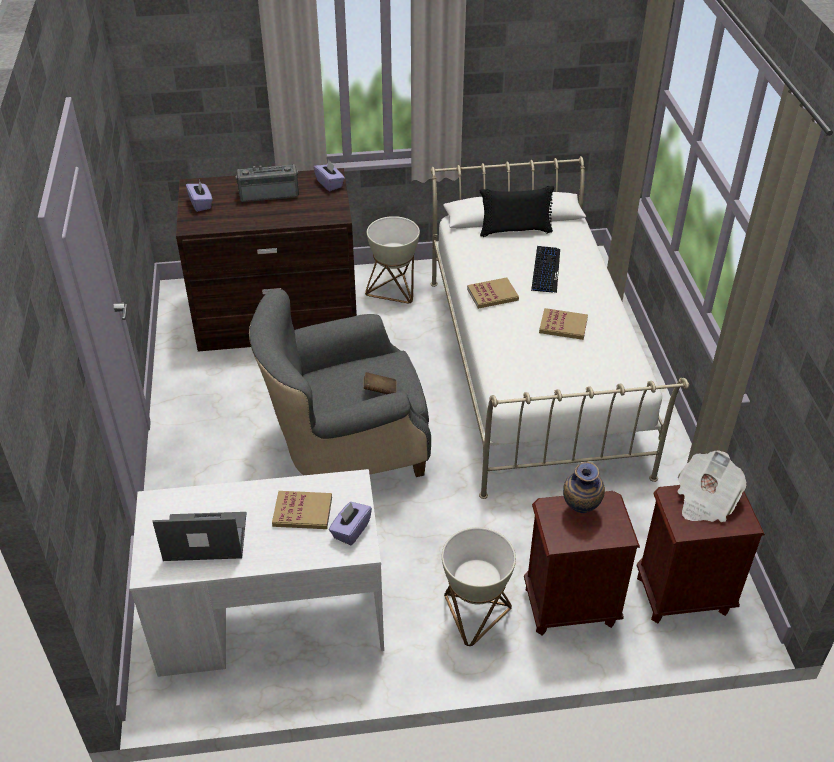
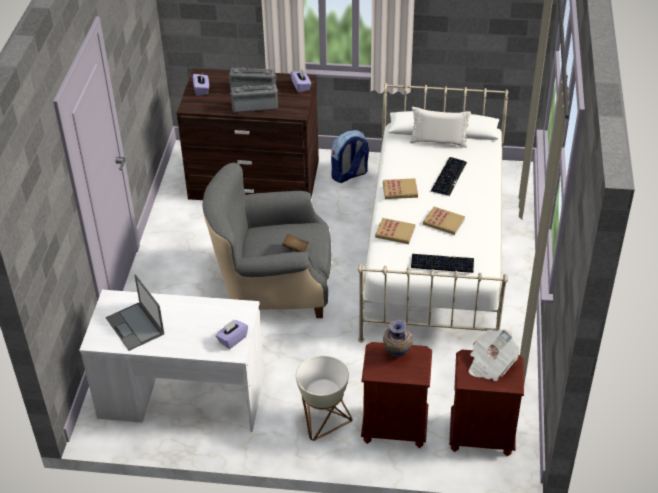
camera: 15 degrees right, 0 degrees up
laptop [152,512,246,561] -> laptop turned 135 degrees counterclockwise [106,274,164,351]
book [272,491,332,529] -> book moved to [375,218,415,244]
planter [365,216,420,304] -> backpack [331,130,369,183]
black pillow [480,186,554,237] -> white pillow [409,107,471,148]
none -> radio [230,84,278,113]
none -> keyboard [411,254,474,273]

